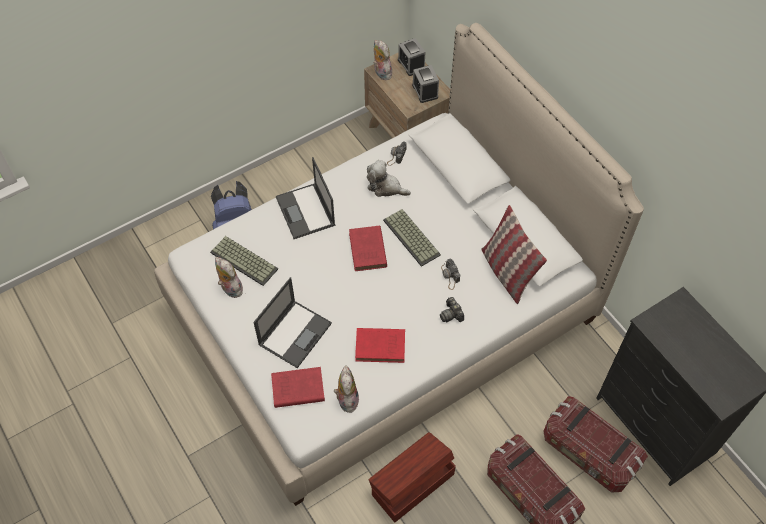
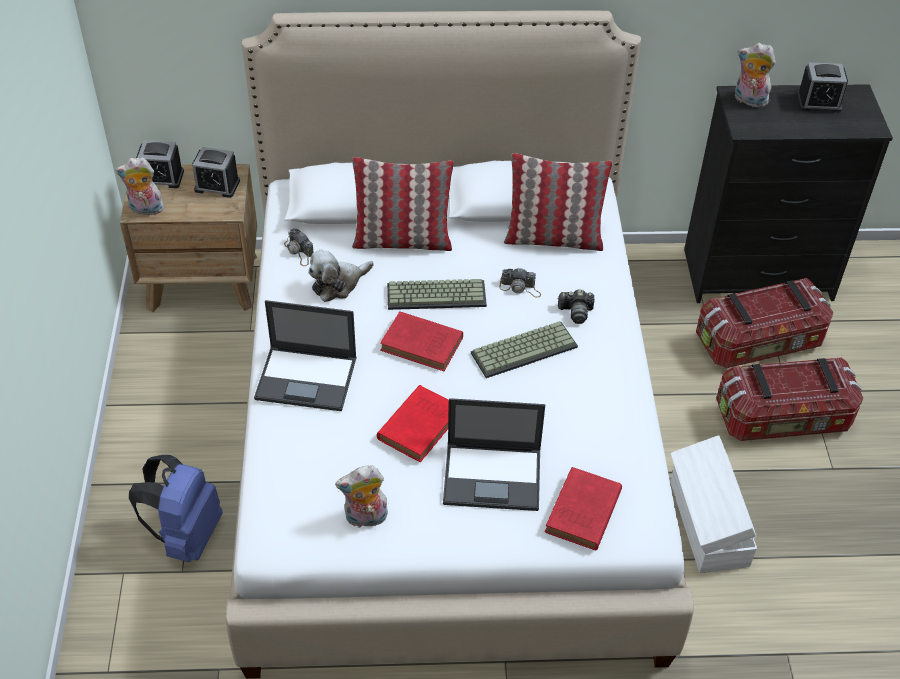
camera: 60 degrees left, 10 degrees down
keyboard [210,236,278,286] -> keyboard moved to [471,321,578,378]
laptop [253,277,332,368] -> laptop turned 120 degrees clockwise [443,398,545,511]
plush toy [334,365,359,413] -> plush toy moved to [735,43,776,108]
red book [355,328,405,363] -> red book moved to [377,385,449,462]
brown storage box [368,432,456,522] -> white storage box [670,435,757,573]
none -> pillow [352,157,454,251]
none -> alarm clock [796,62,848,113]

